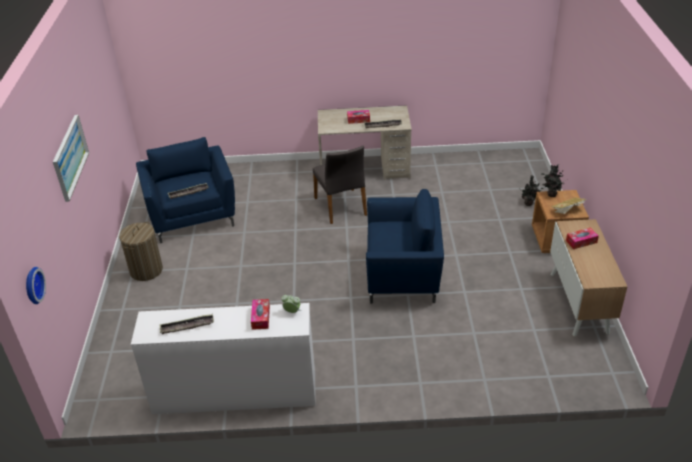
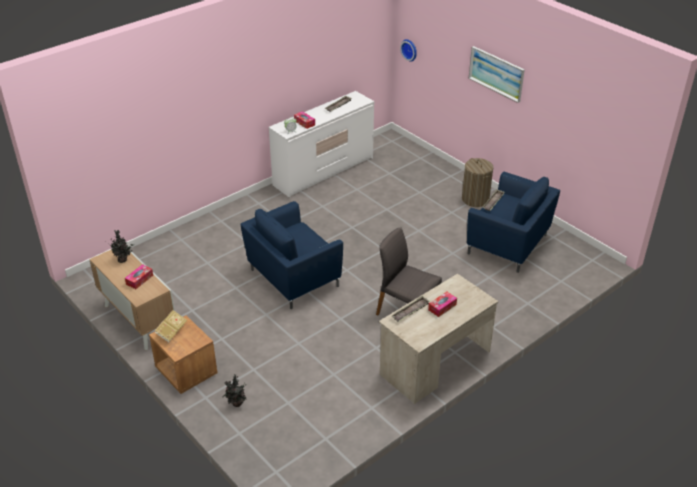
camera: 140 degrees right, 0 degrees up
potted plant [541,164,564,197] -> potted plant moved to [108,230,134,263]

